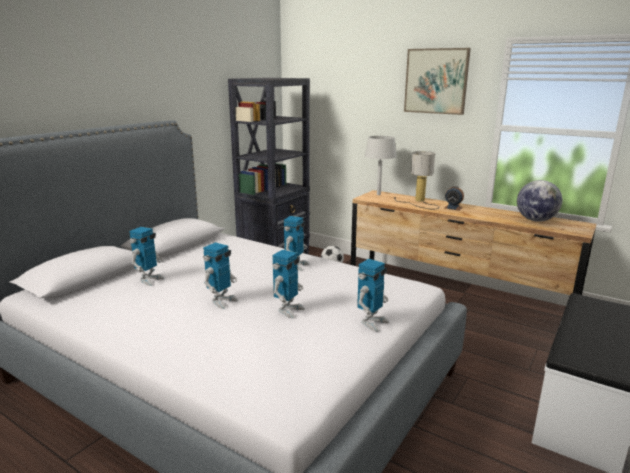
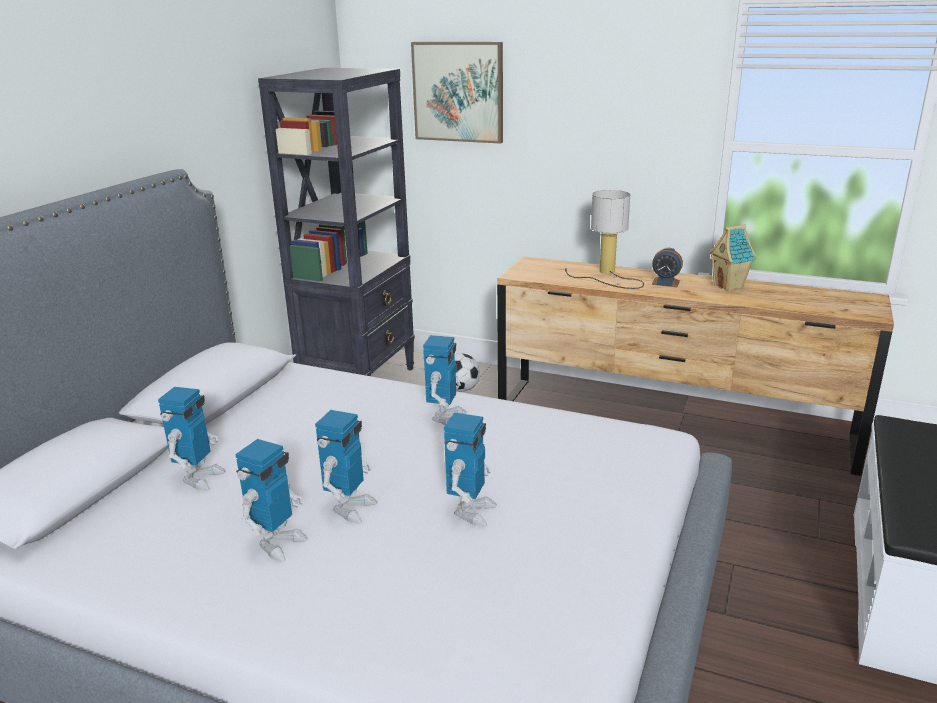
camera: 10 degrees left, 5 degrees up
toy robot [357,259,389,332] -> toy robot moved to [235,439,308,562]
grey table lamp [365,136,397,195] -> none
picture [404,48,471,115] -> picture moved to [411,42,503,144]
globe [517,180,562,222] -> none
none -> toy house [709,224,756,291]

